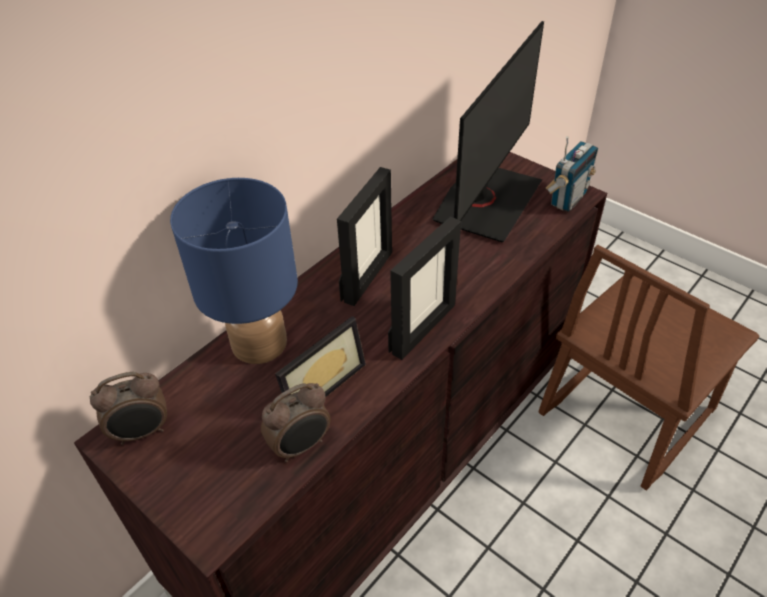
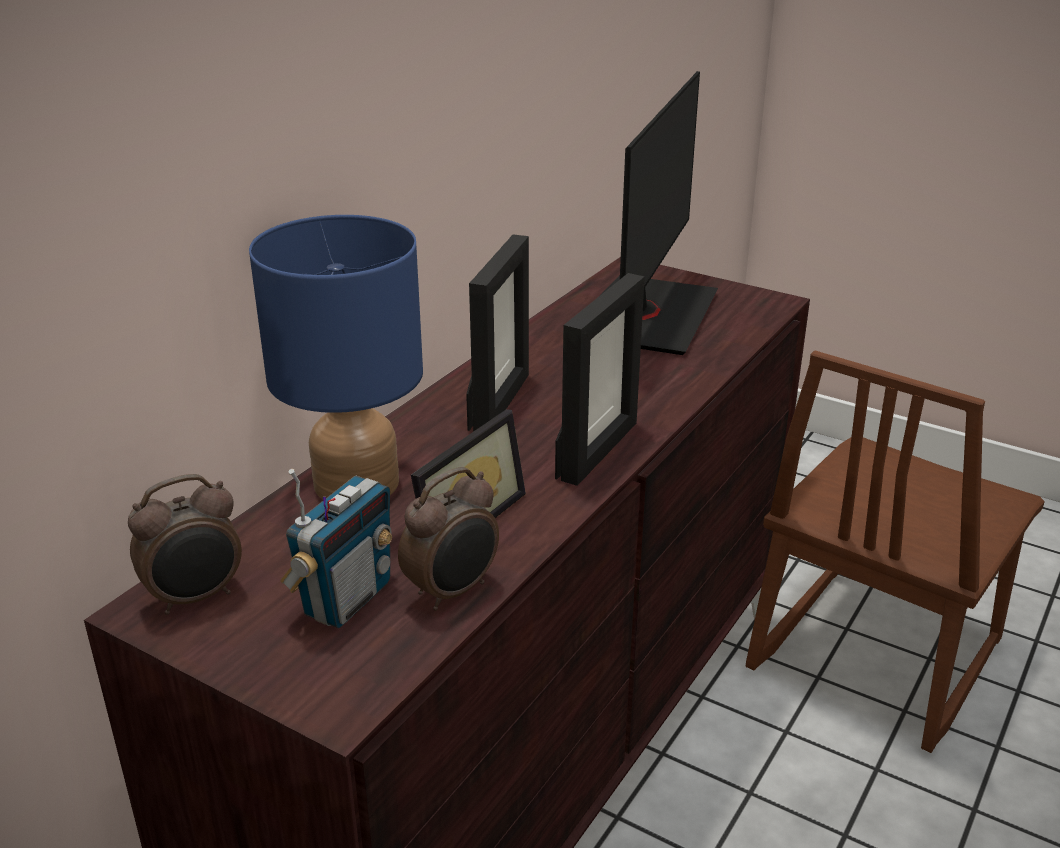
camera: 10 degrees left, 15 degrees down
radio [546,136,598,212] -> radio moved to [280,469,392,628]

